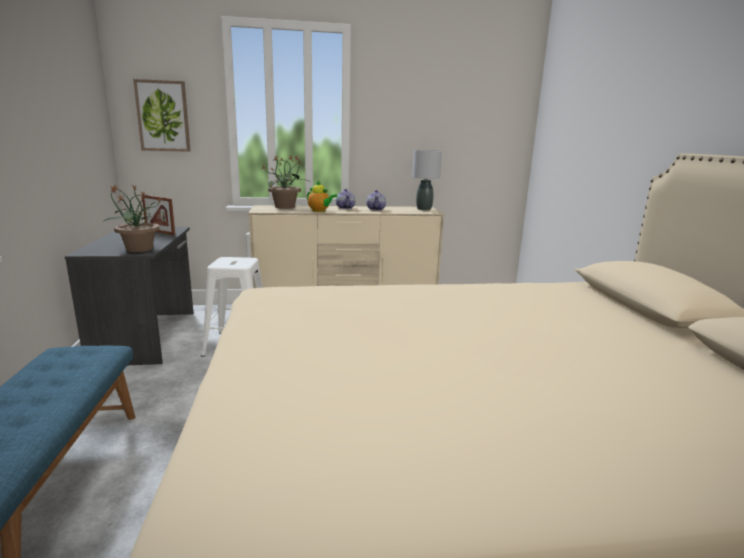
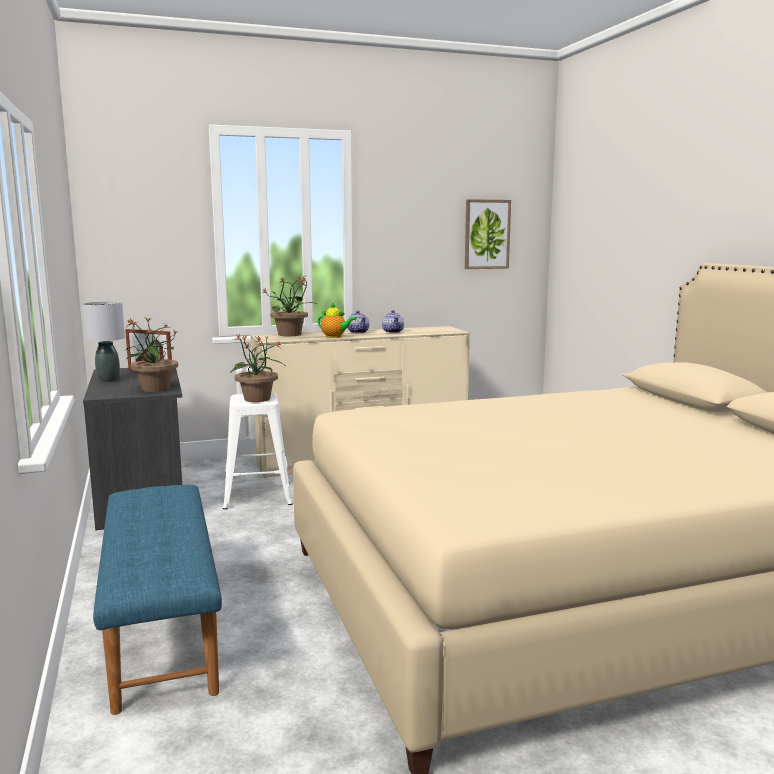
camera: 10 degrees left, 5 degrees down
picture [133,79,190,152] -> picture moved to [465,199,511,269]
grey table lamp [412,150,442,210] -> grey table lamp moved to [82,301,125,382]
none -> potted plant [230,335,285,402]

